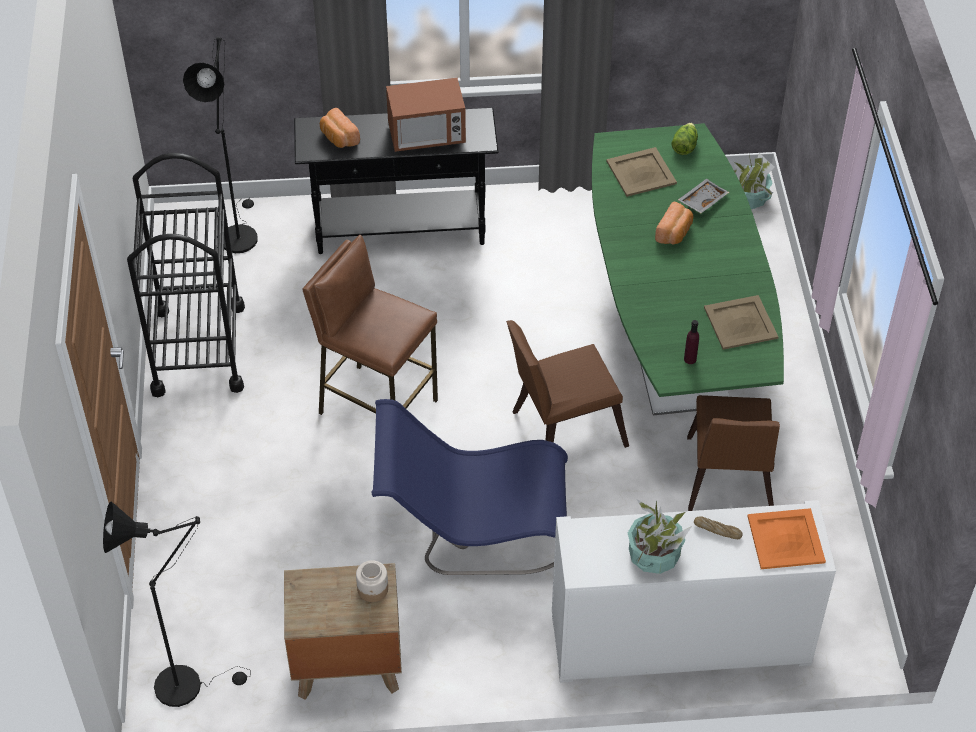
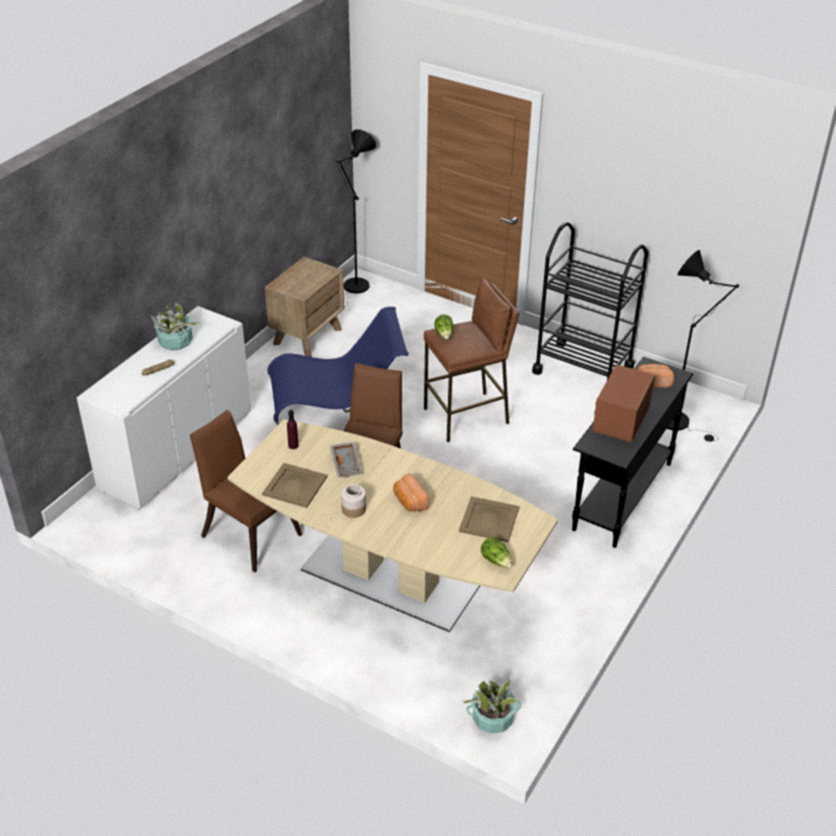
camera: 125 degrees right, 10 degrees down
jar [356,560,388,602] -> jar moved to [341,485,366,518]
blue chair [372,399,568,575] -> blue chair turned 45 degrees clockwise [267,307,409,426]
green dining table [592,123,784,415] -> beige dining table [228,419,558,632]
grey tray [678,178,729,213] -> grey tray moved to [330,442,363,478]
orange tray [748,508,826,569] -> none
none -> lettuce [434,315,454,339]

